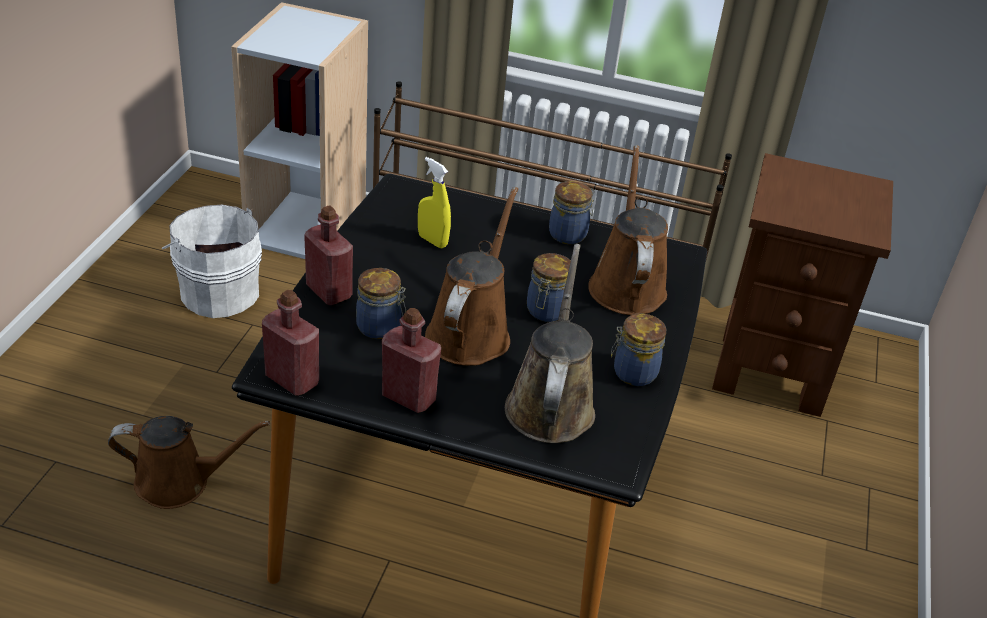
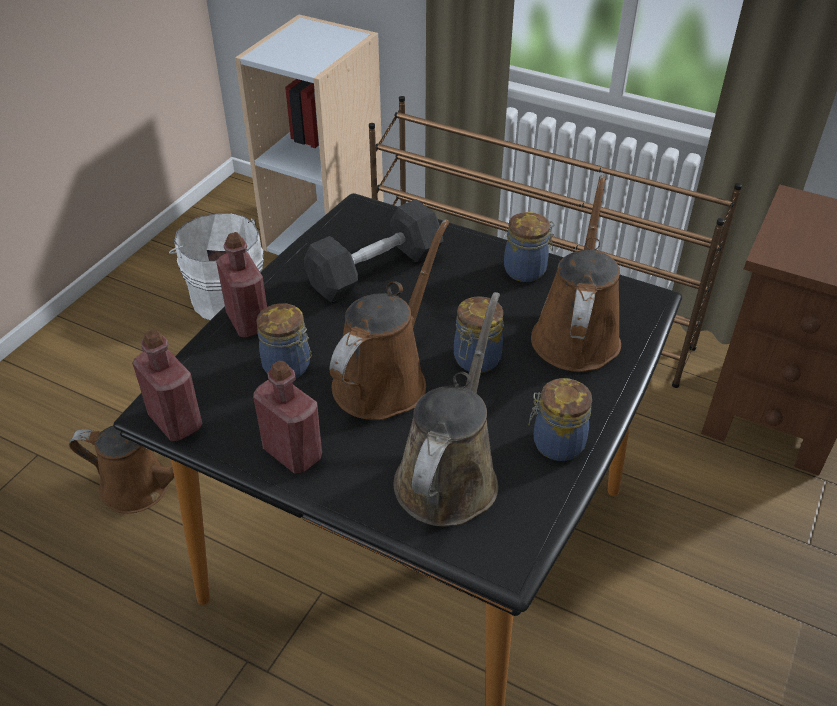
camera: 15 degrees right, 5 degrees up
yellow spray bottle [418,157,451,248] -> grey dumbbell [304,199,443,303]

